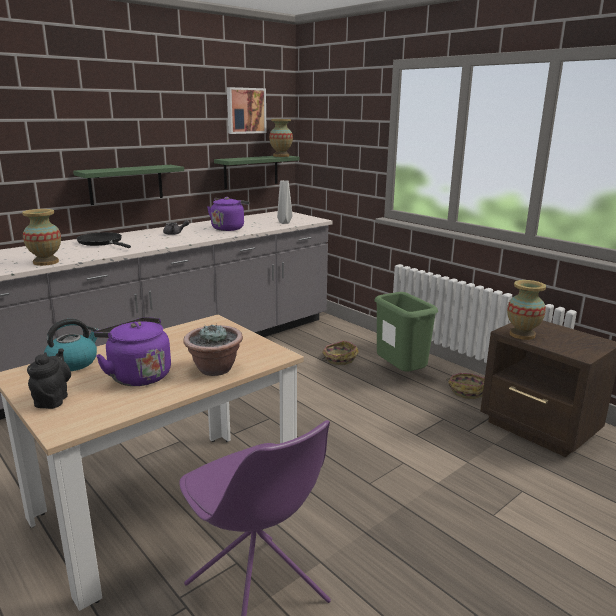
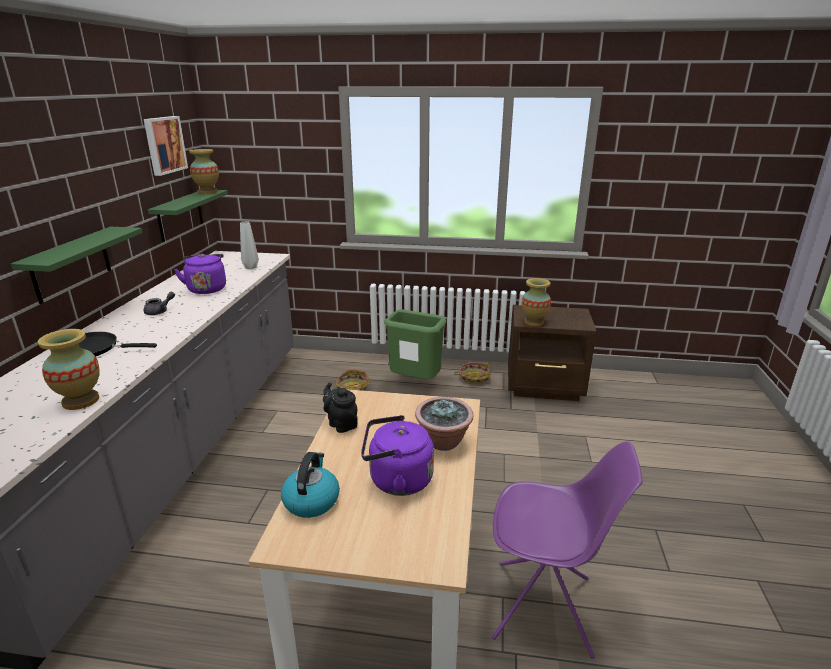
camera: 40 degrees left, 5 degrees up
black teapot [27,348,71,409] -> black teapot moved to [323,383,358,433]

